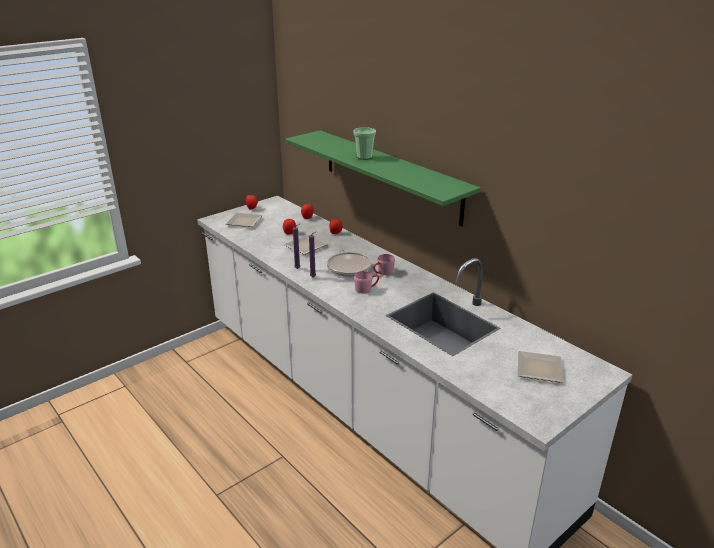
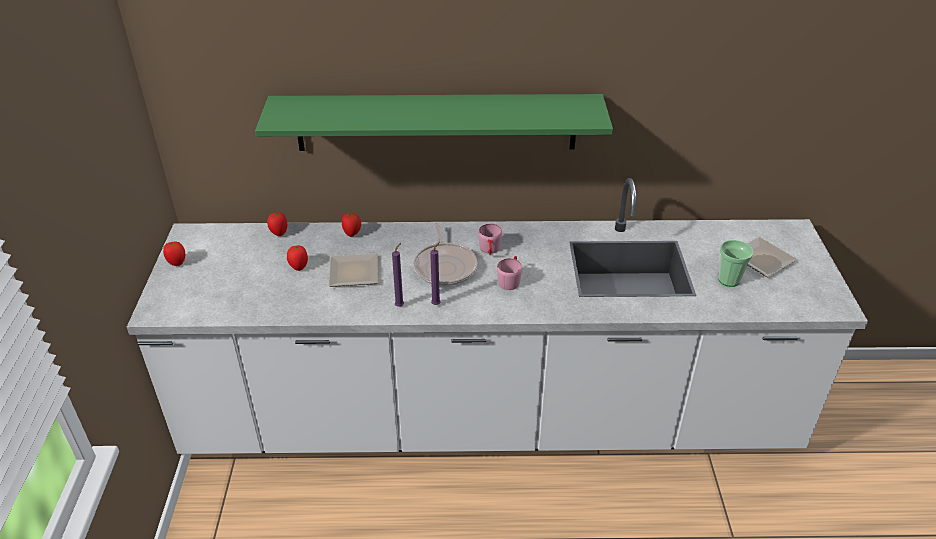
camera: 50 degrees left, 10 degrees up
plate [226,213,263,227] -> none
frying pan [327,242,371,277] -> frying pan turned 60 degrees clockwise [413,222,477,286]
cup [354,127,376,160] -> cup moved to [718,240,754,287]

